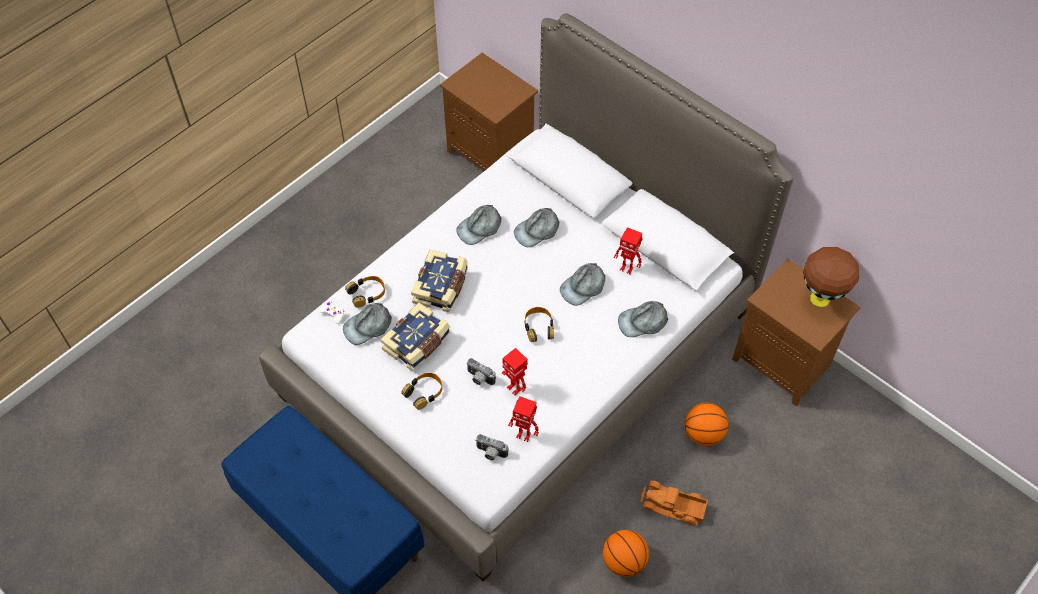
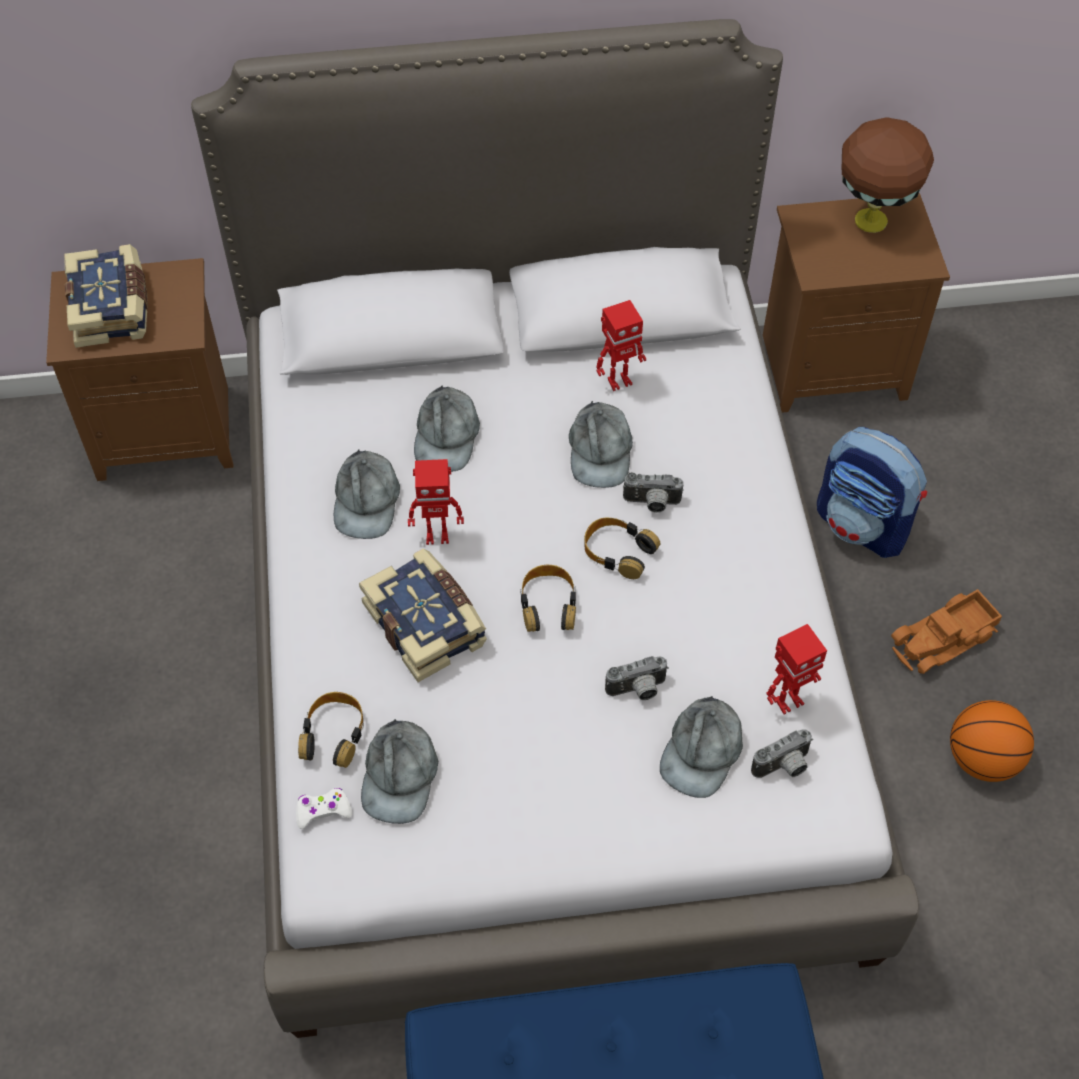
camera: 50 degrees left, 0 degrees up
book [380,302,450,371] -> book moved to [64,244,148,348]
headphones [401,373,442,410] -> headphones moved to [520,565,576,632]
toy robot [502,348,528,395] -> toy robot moved to [408,459,464,545]
grey cap [618,301,668,337] -> grey cap moved to [660,696,743,798]
basketball [685,403,728,446] -> backpack [817,427,927,558]
none -> camera [623,472,684,513]

